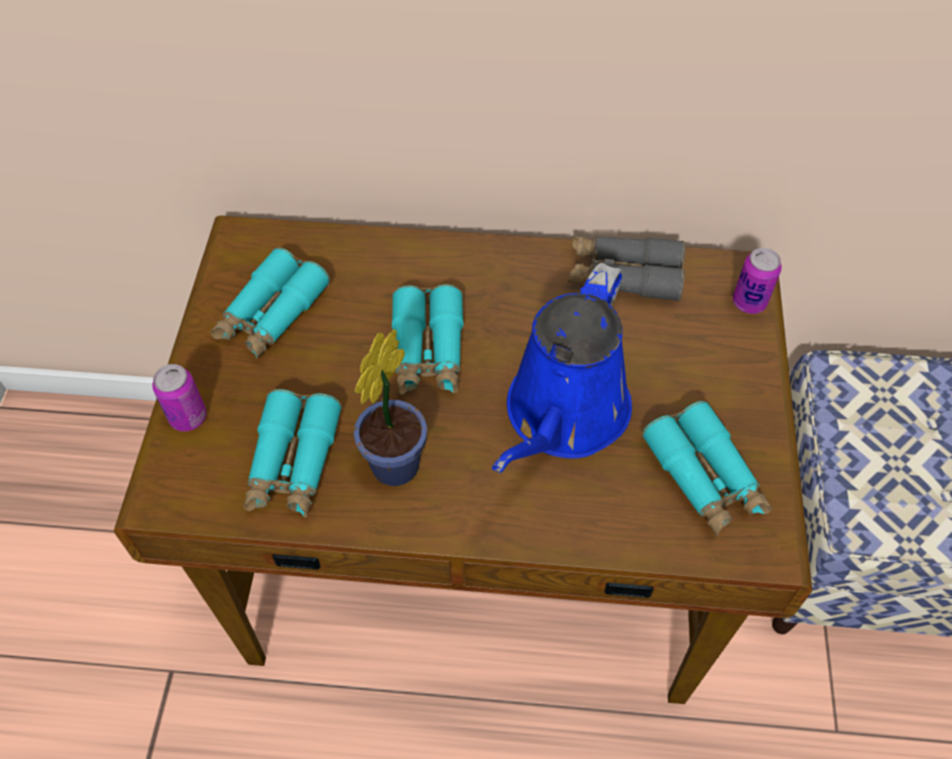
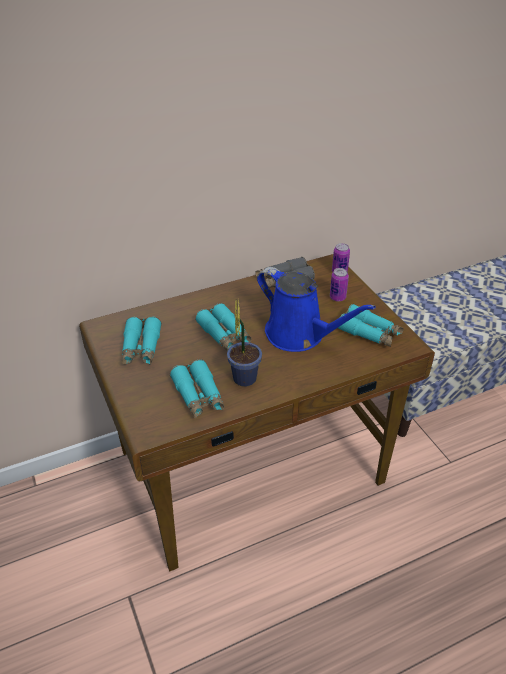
camera: 30 degrees left, 15 degrees down
can [152,364,206,431] -> can moved to [330,268,349,302]
blue watering can [492,263,632,473] -> blue watering can turned 45 degrees counterclockwise [257,267,376,352]

